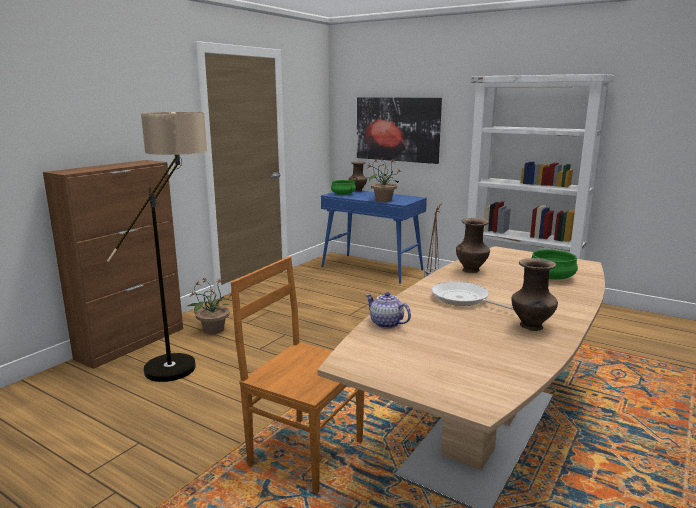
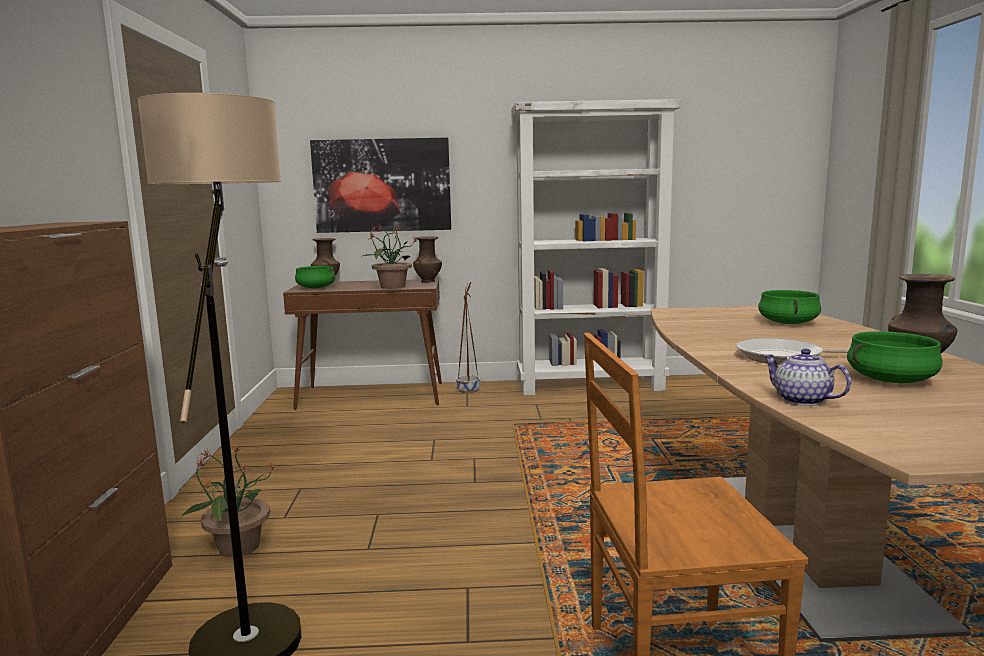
camera: 35 degrees left, 5 degrees down
blue console table [321,191,427,284] -> brown console table [283,279,442,410]
teapot [365,292,411,328] -> teapot turned 45 degrees clockwise [763,349,851,406]
brown vase [456,218,490,273] -> brown vase moved to [413,236,442,283]
none -> green cooking pot [847,331,943,383]

